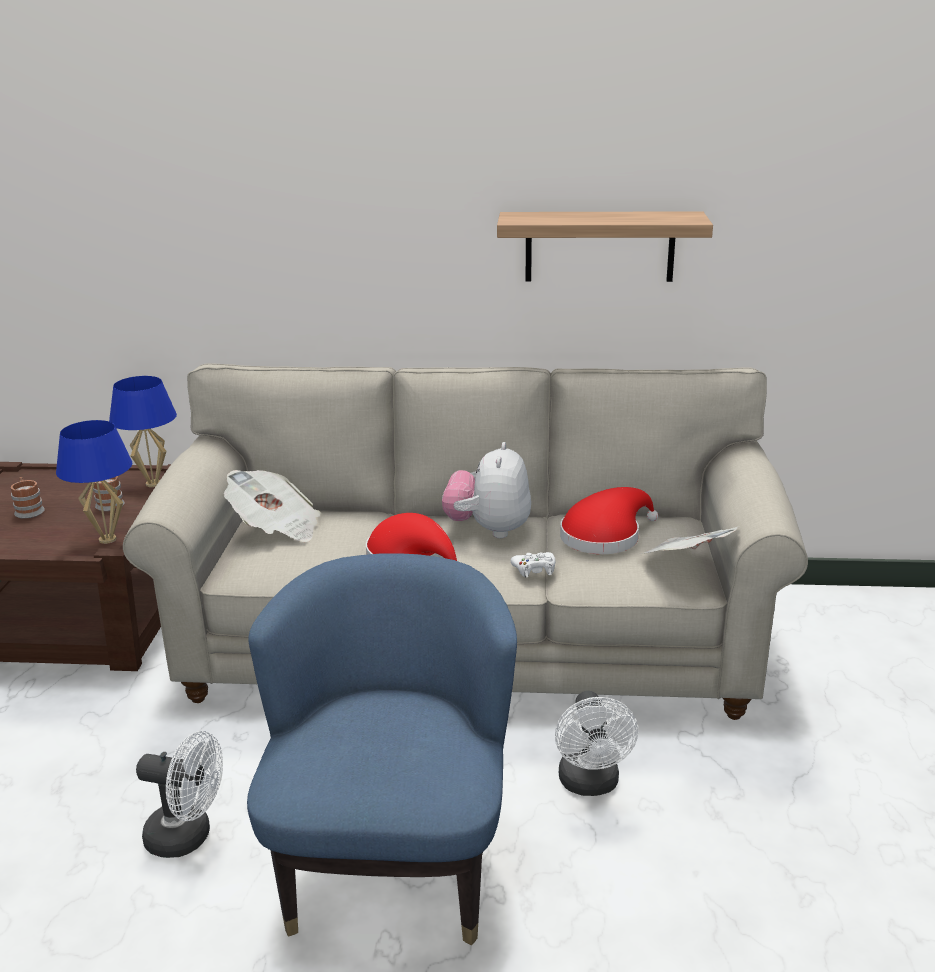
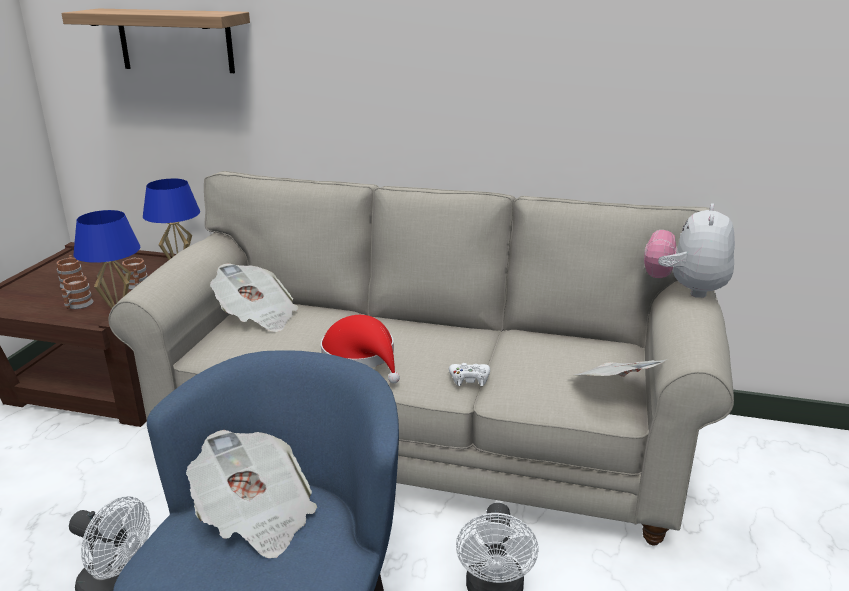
camera: 10 degrees right, 0 degrees up
plush toy [442,442,531,538] -> plush toy moved to [644,203,735,298]
shelf [497,211,713,282] -> shelf moved to [61,9,250,73]
red hat [560,487,658,554] -> none
none -> mug [61,275,93,309]
none -> newspaper [186,430,317,558]

